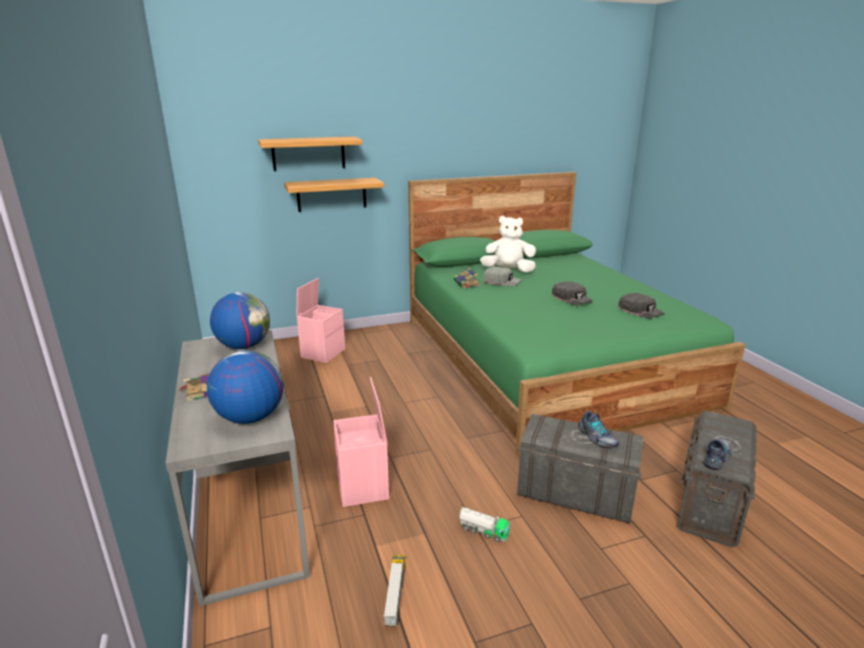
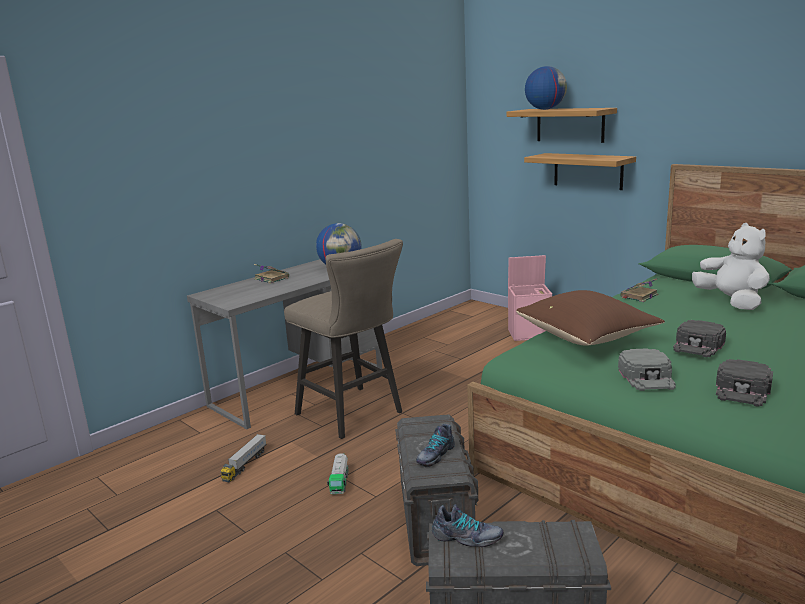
camera: 65 degrees right, 5 degrees down
globe [207,350,284,424] -> globe moved to [525,66,567,110]
pink storage box [333,377,389,507] -> beige stool [284,239,403,439]
toy truck [383,555,405,627] -> toy truck turned 135 degrees clockwise [220,434,267,482]
grey cap [483,267,522,286] -> grey cap moved to [618,348,676,391]
none -> brown pillow [516,290,665,346]

